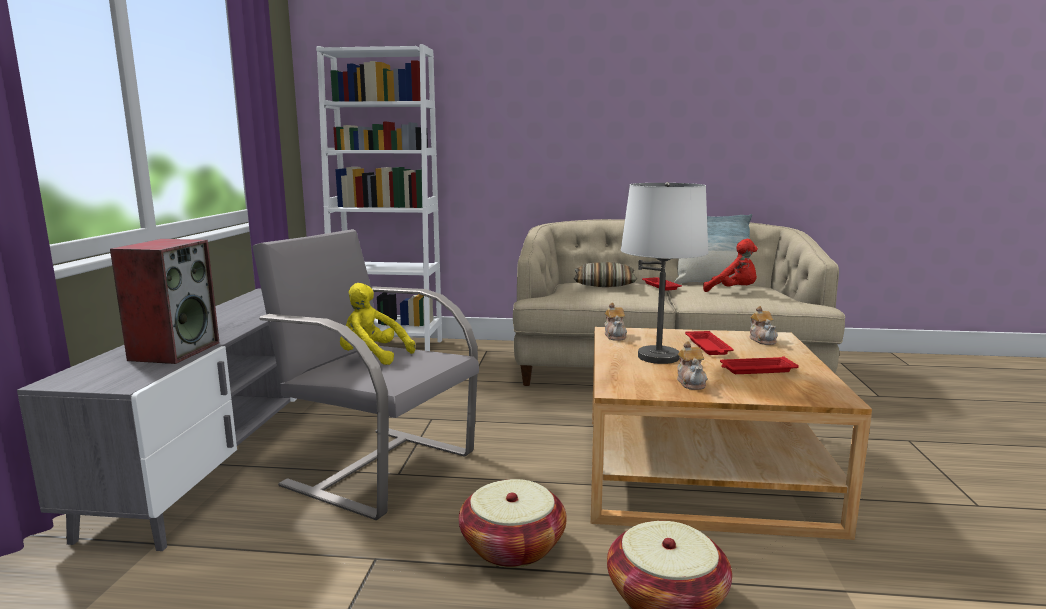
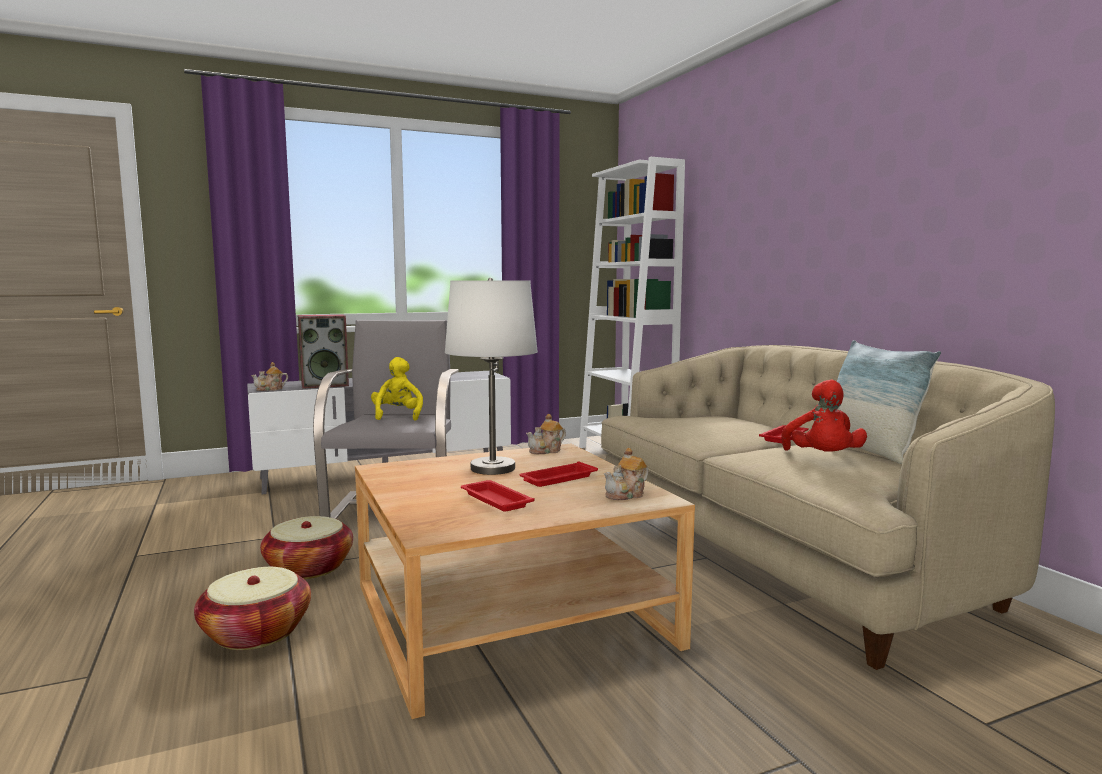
camera: 60 degrees right, 5 degrees down
pillow [574,262,637,287] -> none
teapot [677,341,707,390] -> teapot moved to [251,362,288,391]

